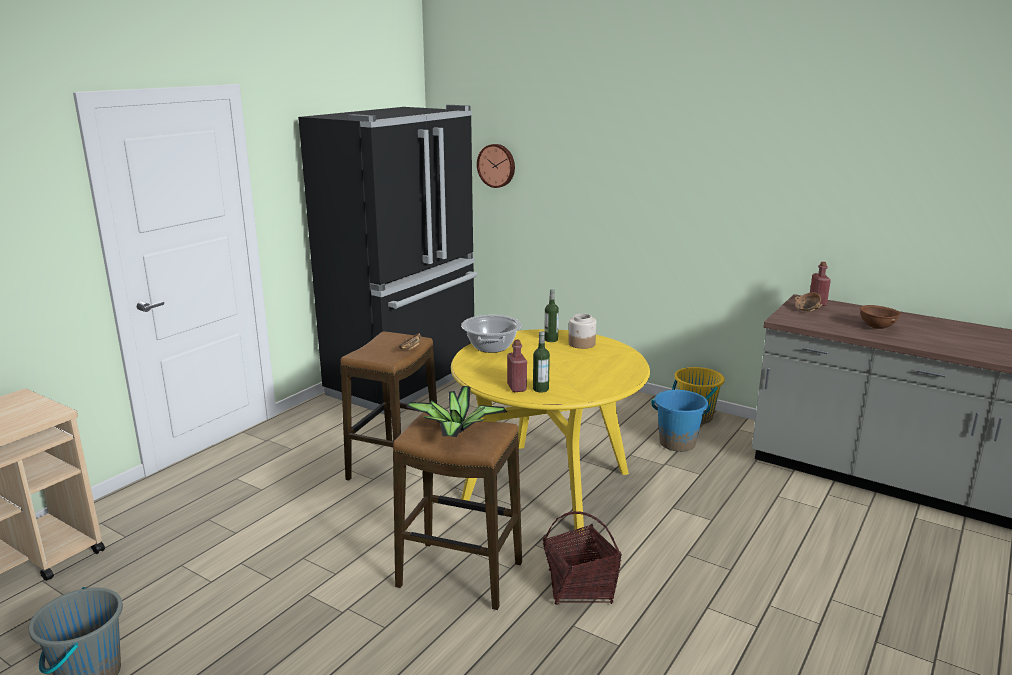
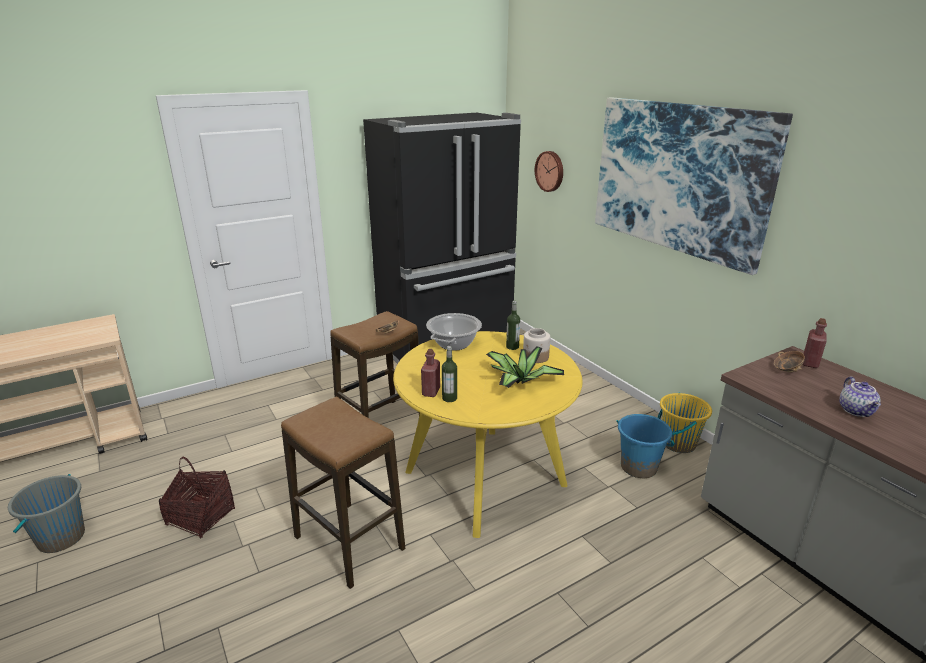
camera: 25 degrees right, 5 degrees up
potted plant [406,386,507,437] -> potted plant moved to [486,346,564,388]
basket [543,511,622,605] -> basket moved to [159,457,235,539]
brown bowl [860,305,901,329] -> teapot [839,377,881,417]
none -> picture [595,97,793,275]

